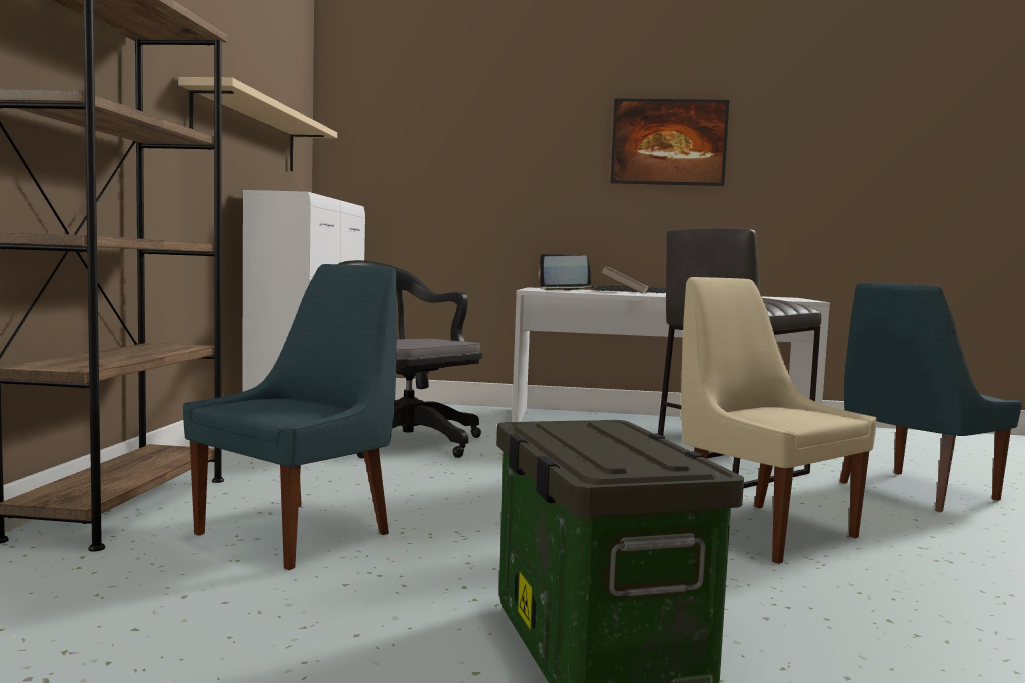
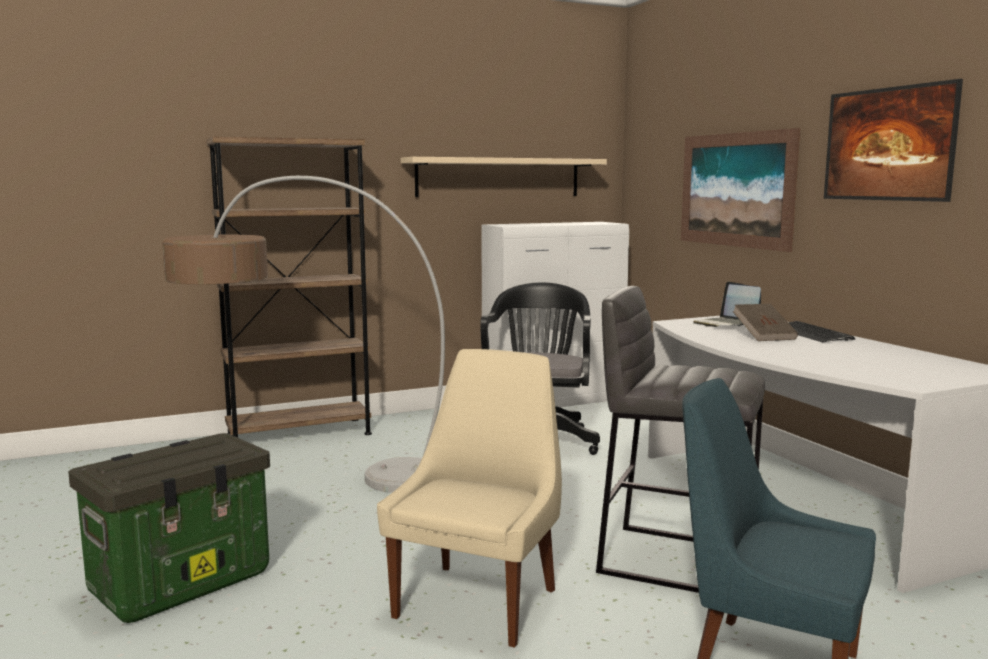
camera: 60 degrees right, 5 degrees up
blue chair [183,264,397,570] -> floor lamp [162,176,445,493]
none -> picture [681,128,801,252]

